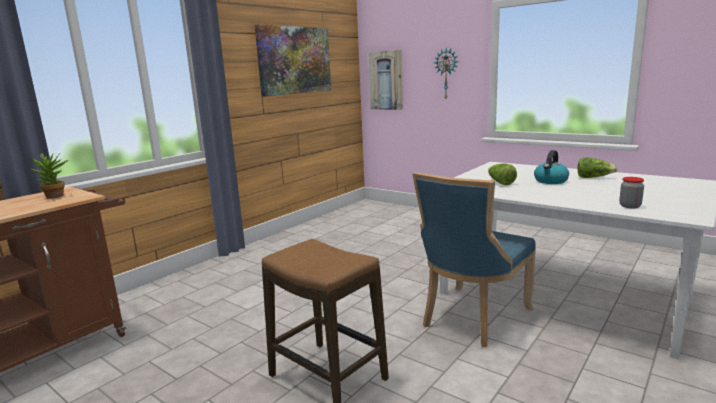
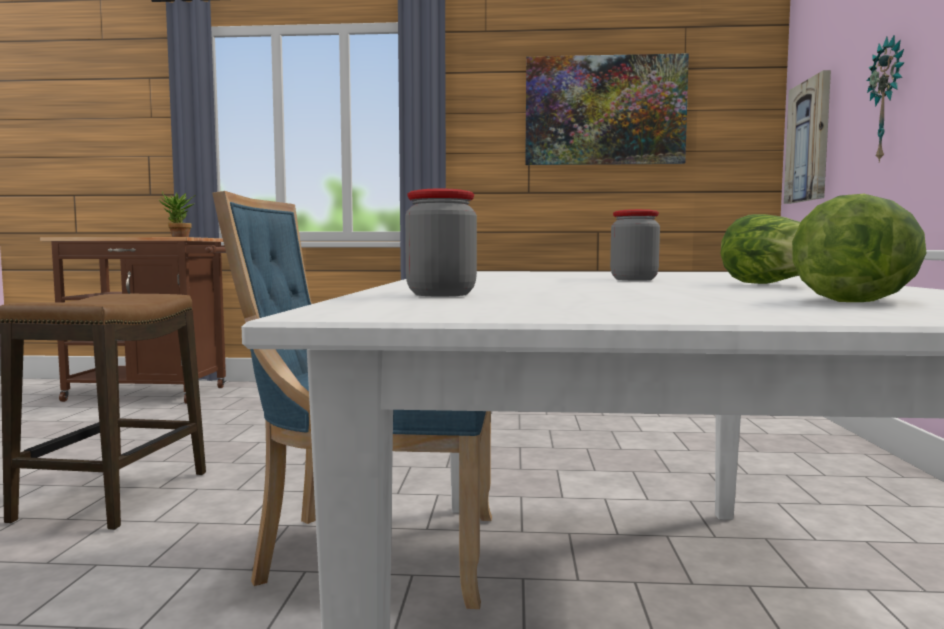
camera: 55 degrees right, 10 degrees down
lettuce [488,164,517,185] -> lettuce moved to [792,194,926,302]
kettle [534,150,569,184] -> jar [610,209,660,281]

